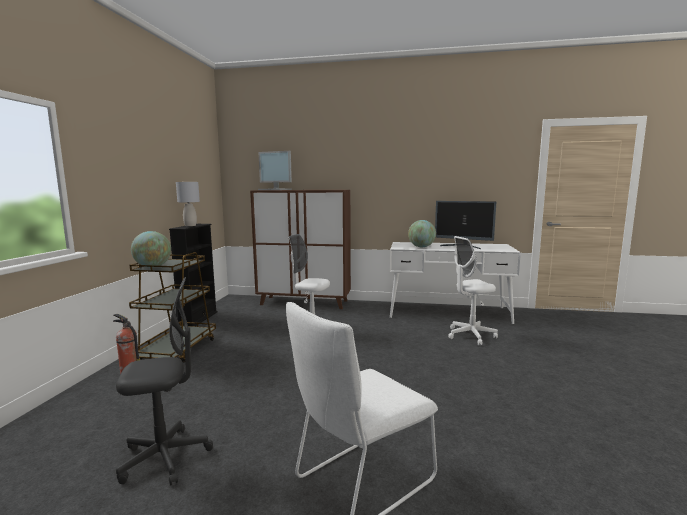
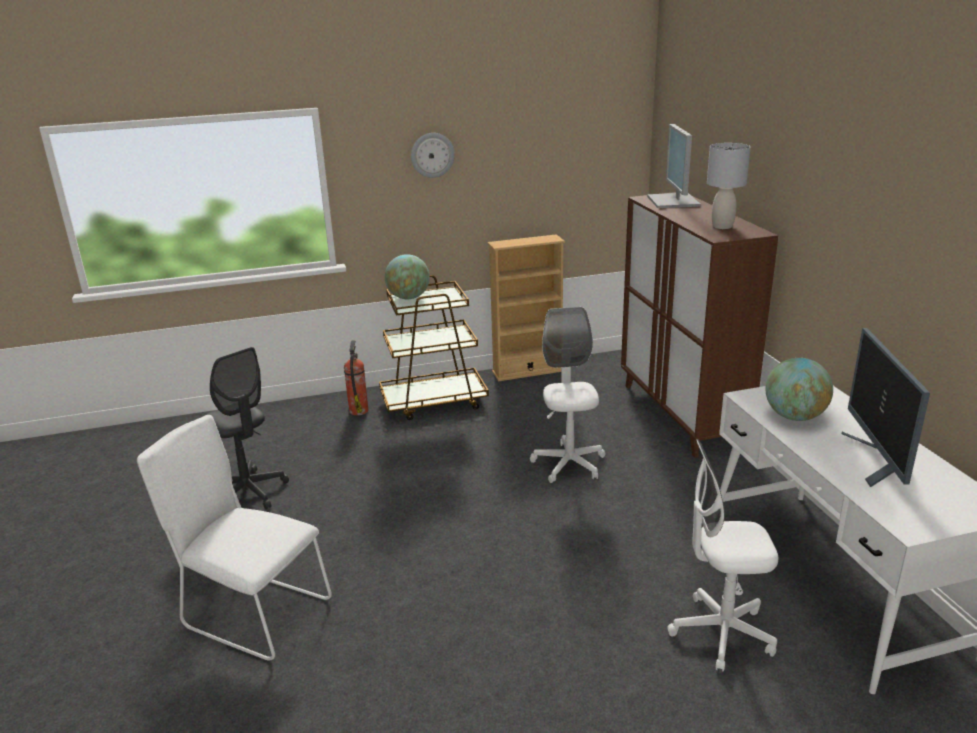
camera: 65 degrees right, 15 degrees up
black bookcase [169,224,218,326] -> beige bookcase [488,234,565,381]
grey table lamp [176,182,200,226] -> grey table lamp moved to [707,143,751,229]
white office chair [448,236,498,345] -> white office chair turned 45 degrees counterclockwise [667,439,779,672]
none -> wall clock [411,133,455,178]

